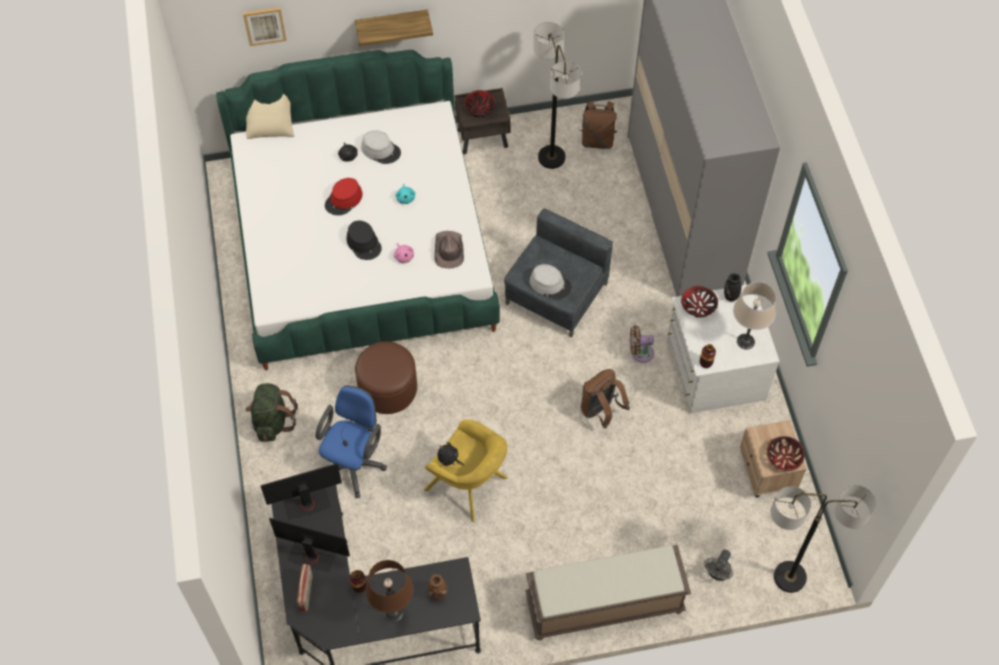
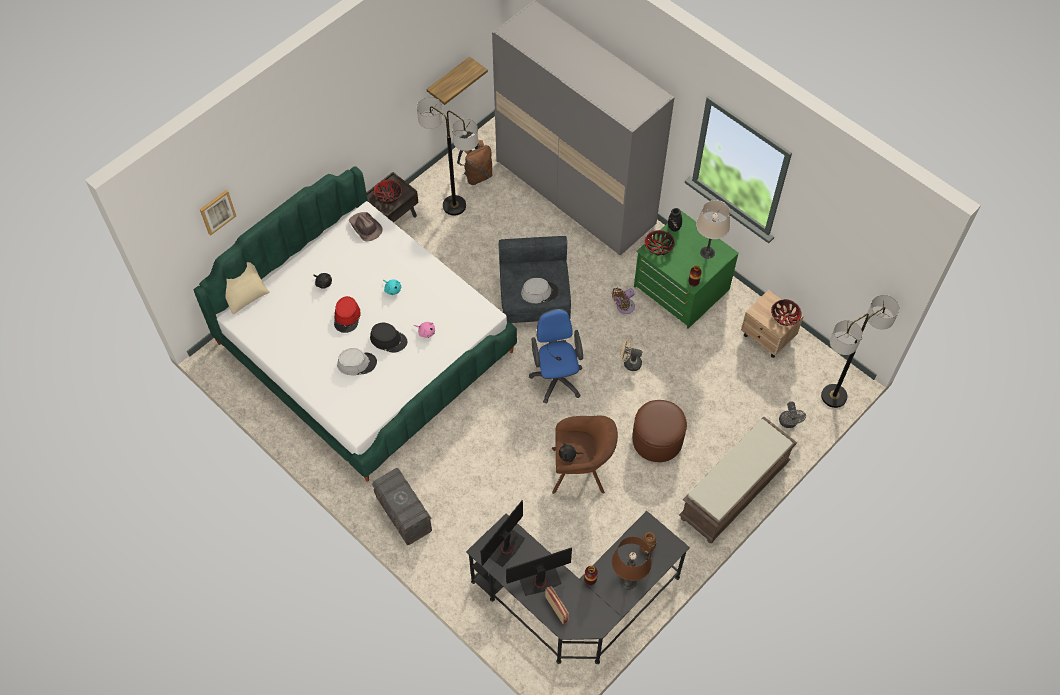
camera: 35 degrees left, 0 degrees up
green backpack [246,383,298,442] -> grey storage box [372,468,432,545]
blue office chair [315,386,387,498] -> blue office chair moved to [529,309,583,404]
shelf [355,9,433,46] -> shelf moved to [427,57,488,105]
brown ottoman [355,341,417,414] -> brown ottoman moved to [632,400,687,462]
grey hat [361,130,401,164] -> grey hat moved to [337,348,377,375]
yellow armchair [424,419,508,522] -> brown armchair [552,415,618,494]
brown hat [434,231,464,269] -> brown hat moved to [349,212,382,242]
brown backpack [581,369,630,428] -> beige fan [620,339,642,371]
white dresser [667,285,780,414] -> green dresser [634,211,739,329]

